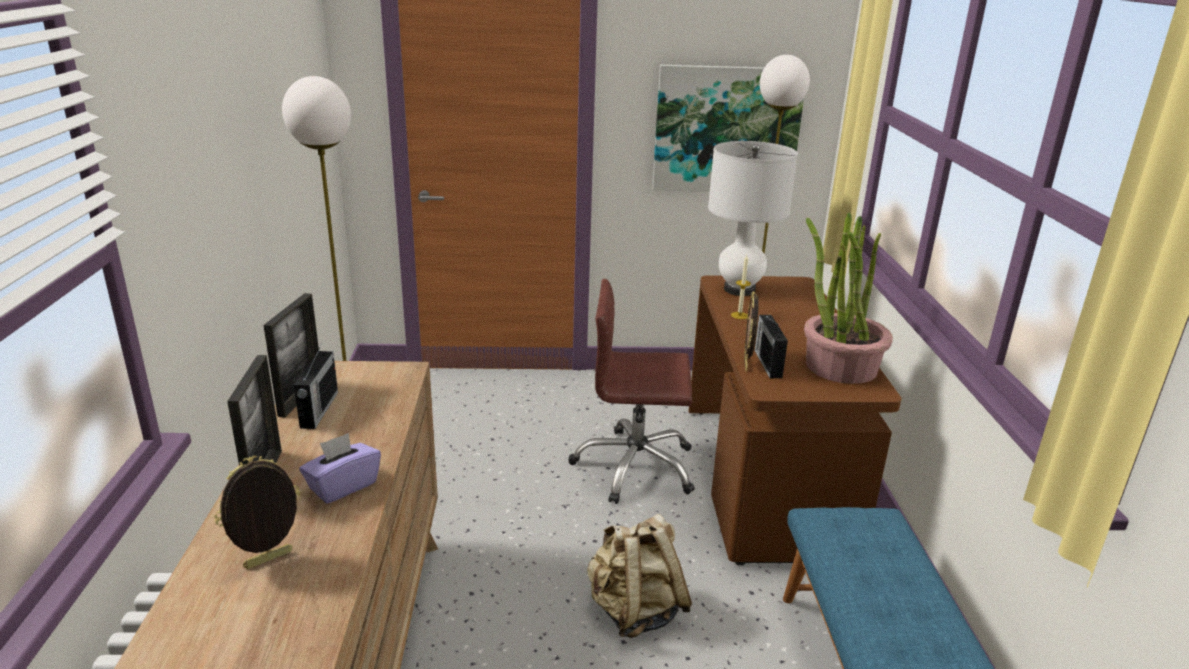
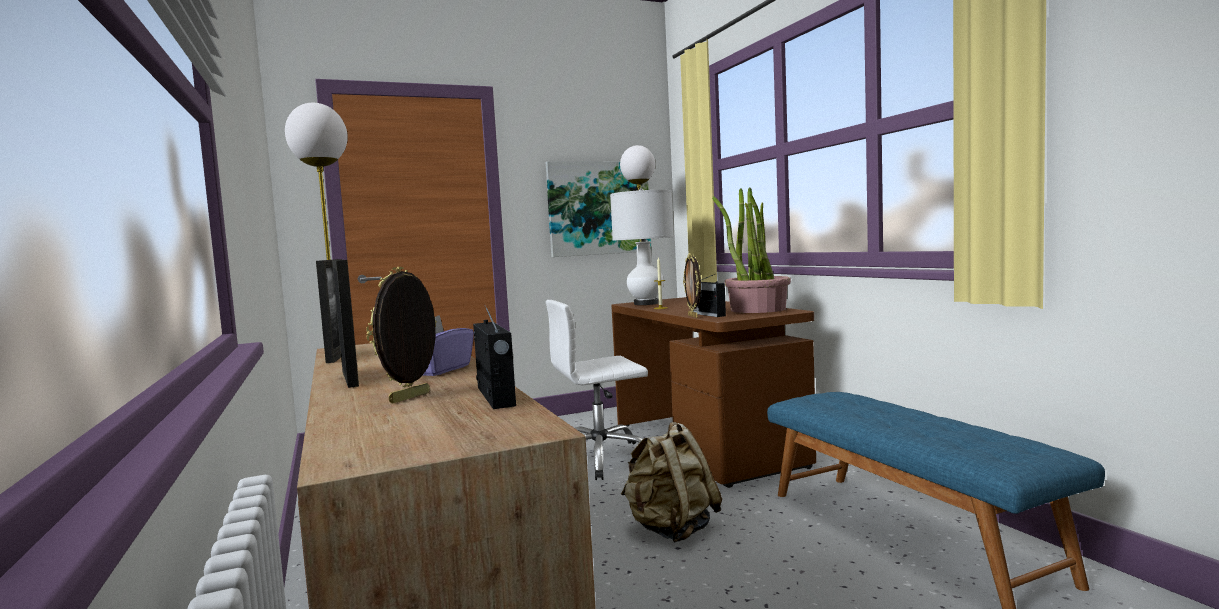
camera: 20 degrees left, 20 degrees down
radio [294,343,338,429] -> radio moved to [473,306,516,409]
brown office chair [568,279,695,504] -> white office chair [546,300,648,480]

